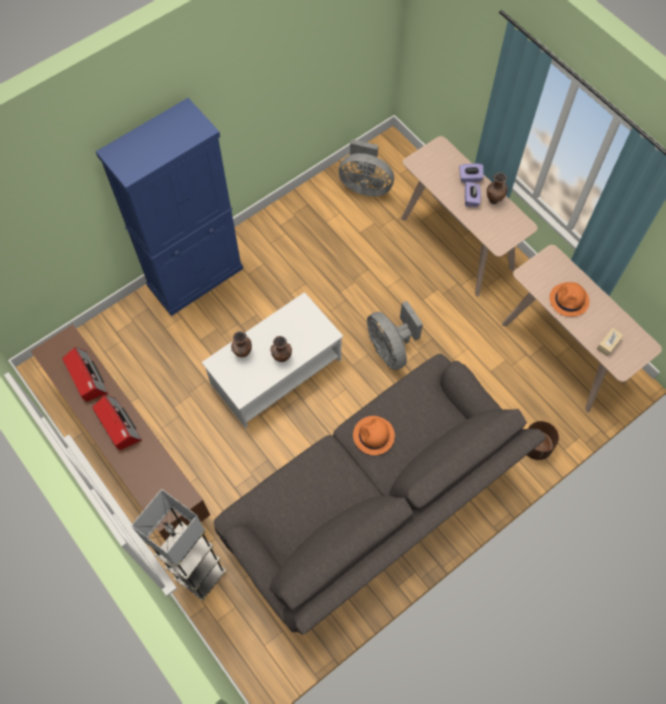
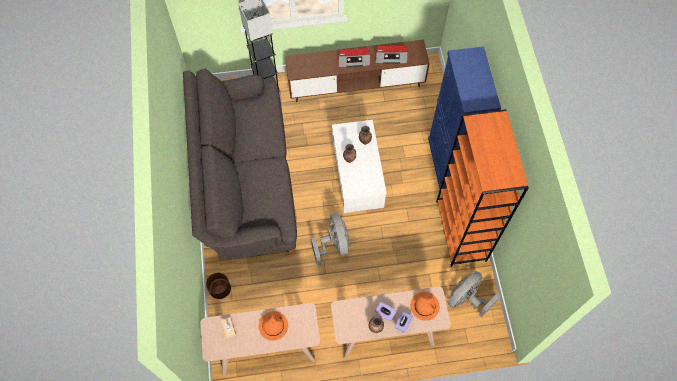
camera: 120 degrees right, 0 degrees up
orange hat [353,416,395,455] -> orange hat moved to [410,292,440,321]
grey fan [367,301,423,370] -> grey fan turned 75 degrees clockwise [311,213,349,265]
none -> orange bookcase [436,109,529,267]

